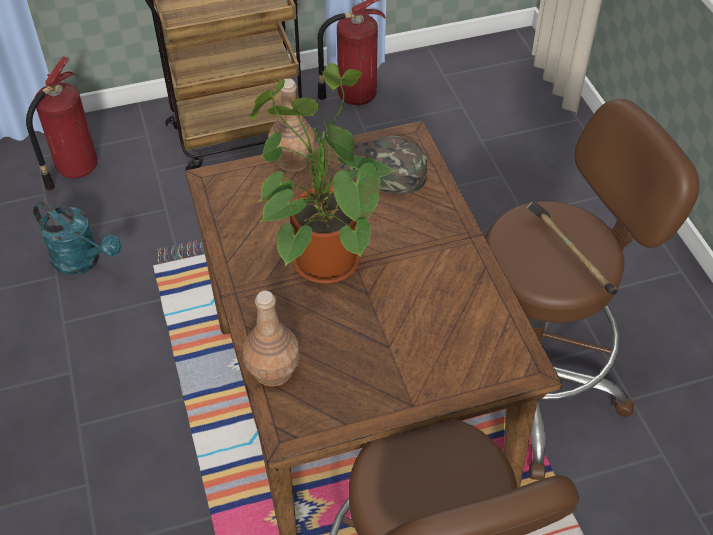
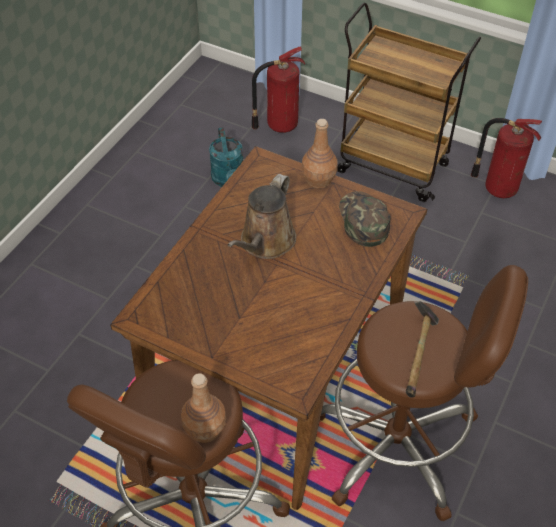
camera: 45 degrees right, 0 degrees up
brown bottle [243,291,300,387] -> brown bottle moved to [181,373,226,443]
potted plant [248,63,396,284] -> brown watering can [227,174,296,259]

